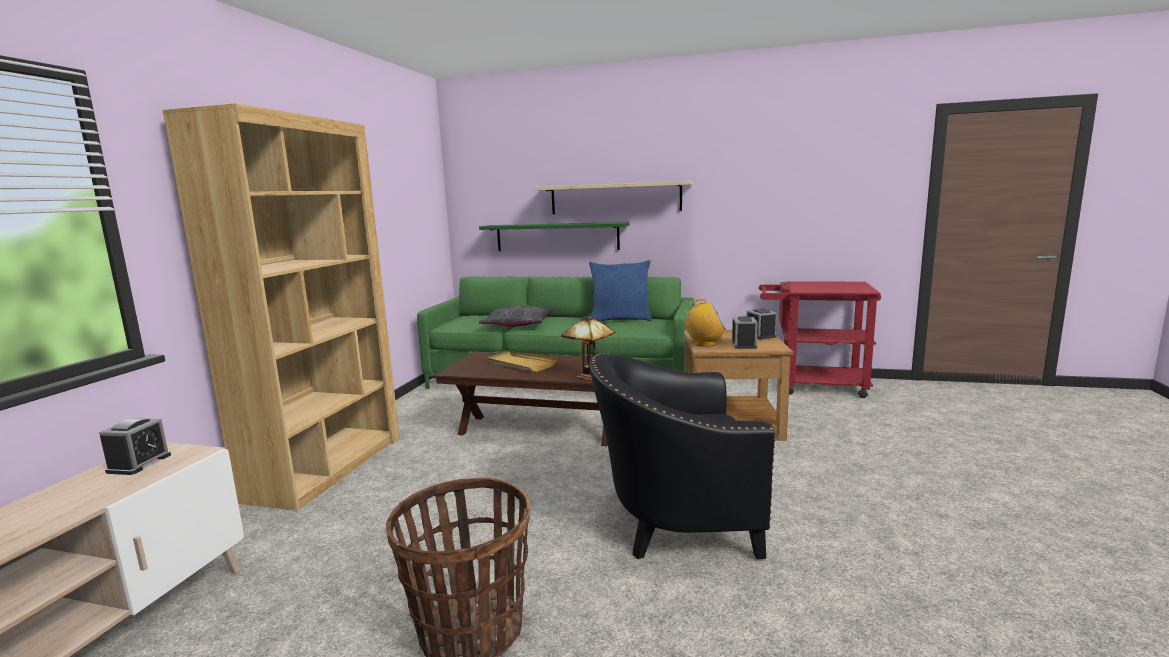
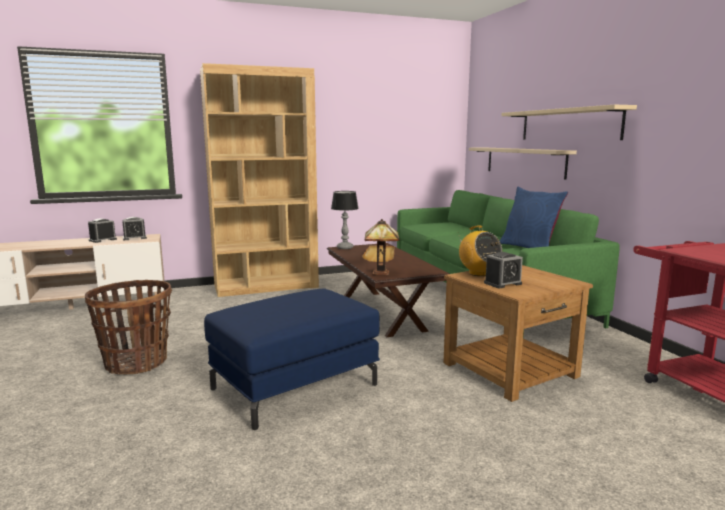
camera: 55 degrees right, 0 degrees up
green shelf [479,222,629,251] -> beige shelf [469,148,577,180]
grey pillow [479,305,553,327] -> none
black armchair [589,353,776,559] -> blue ottoman [204,288,380,430]
alarm clock [747,308,777,339] -> alarm clock moved to [88,218,117,243]
none -> table lamp [331,191,359,249]

